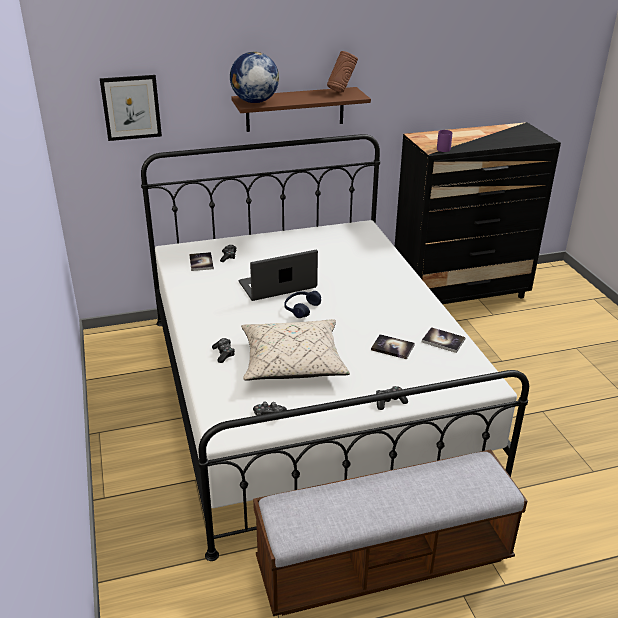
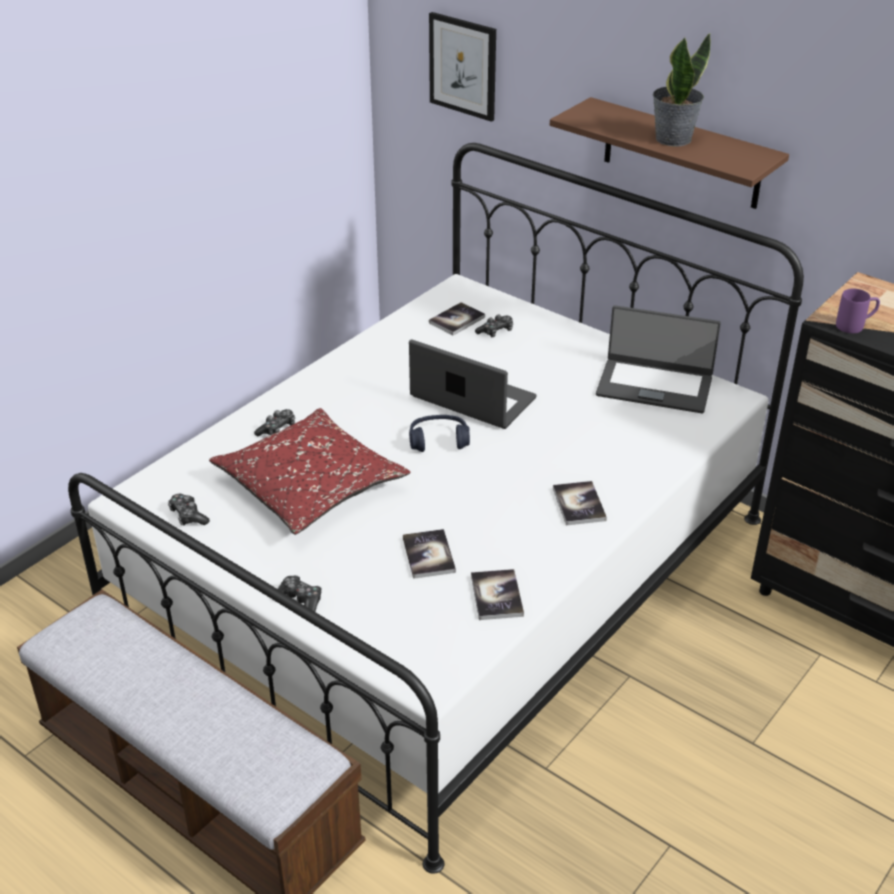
camera: 55 degrees right, 5 degrees up
globe [230,52,279,103] -> none
beige pillow [241,319,350,381] -> red pillow [209,408,410,535]
brown vase [327,51,358,92] -> none
none -> book [553,481,607,525]
none -> laptop [596,305,721,413]
none -> potted plant [653,33,711,146]

